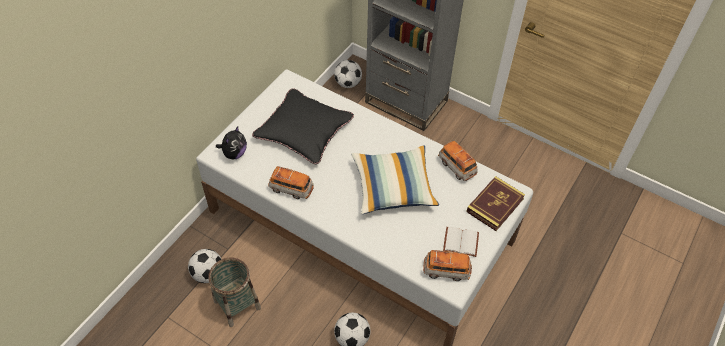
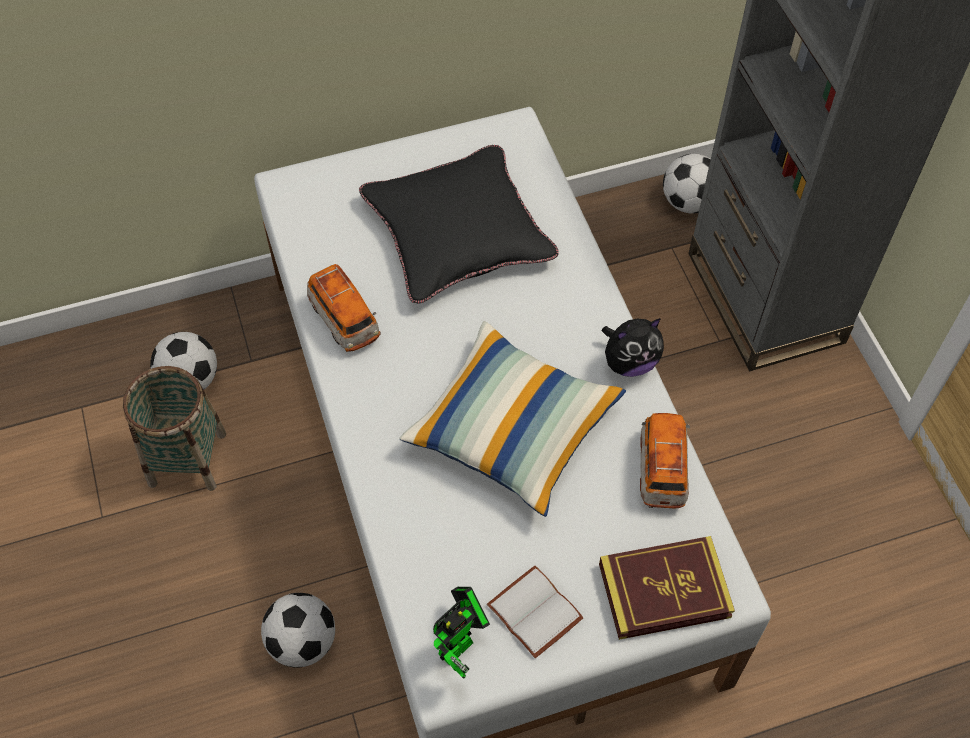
camera: 40 degrees right, 5 degrees up
plush toy [216,126,247,160] -> plush toy moved to [602,318,664,377]
toy car [423,250,472,281] -> toy robot [433,587,490,679]

